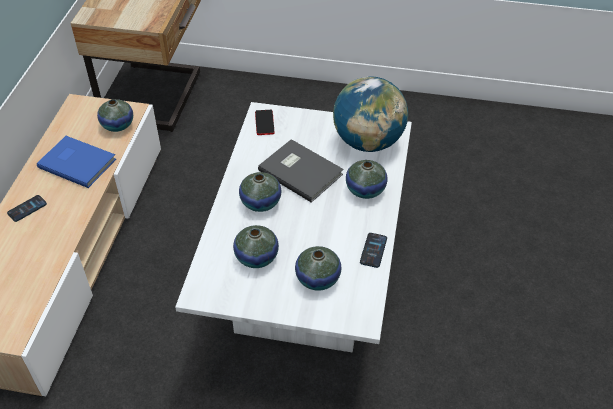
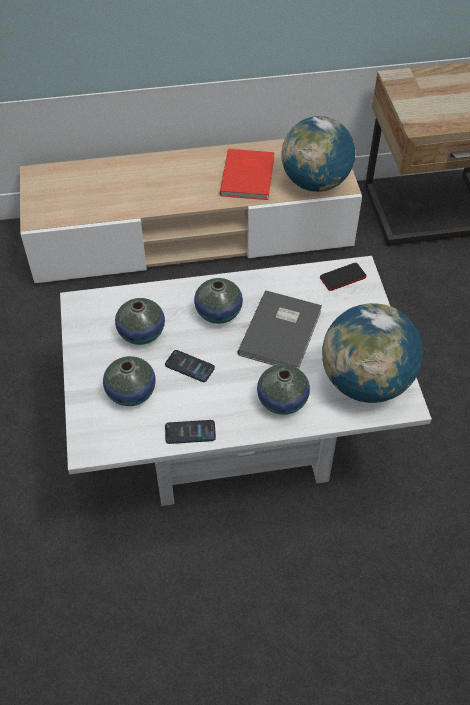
camera: 70 degrees right, 5 degrees up
phone [7,195,47,222] -> phone moved to [165,350,215,382]
blue book [37,136,116,188] -> red book [220,149,274,200]
vase [97,99,133,132] -> globe [281,116,355,192]

